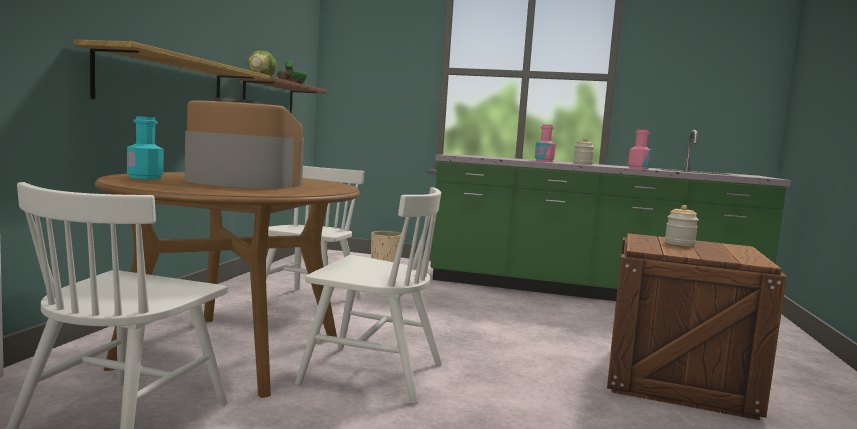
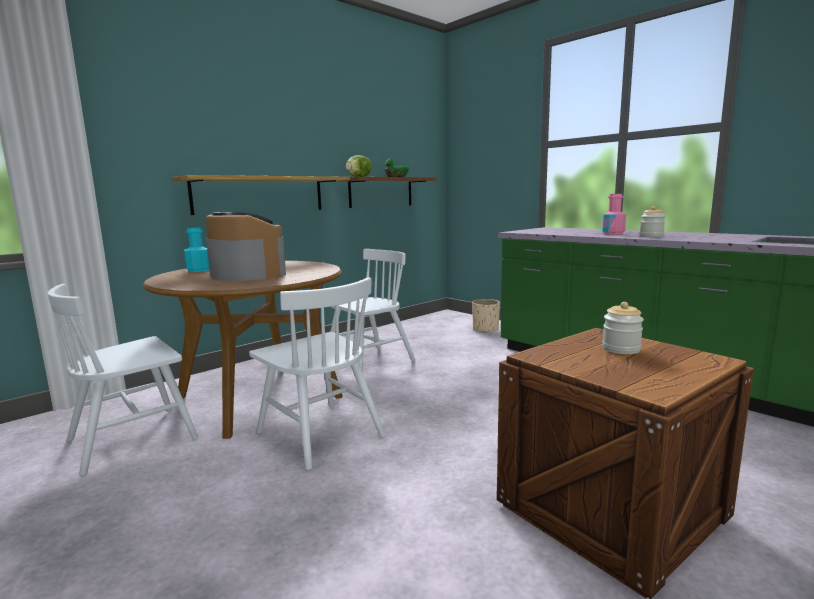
camera: 35 degrees right, 5 degrees up
pink bottle [628,129,652,169] -> none

